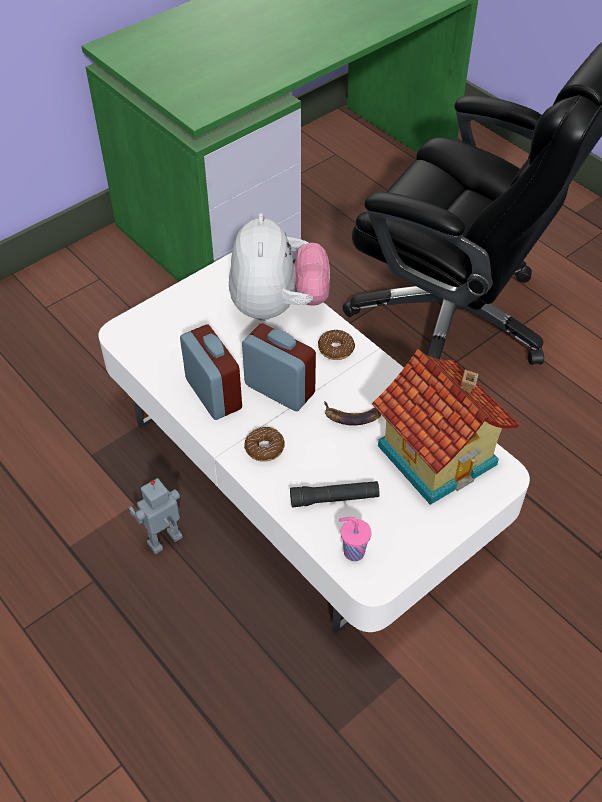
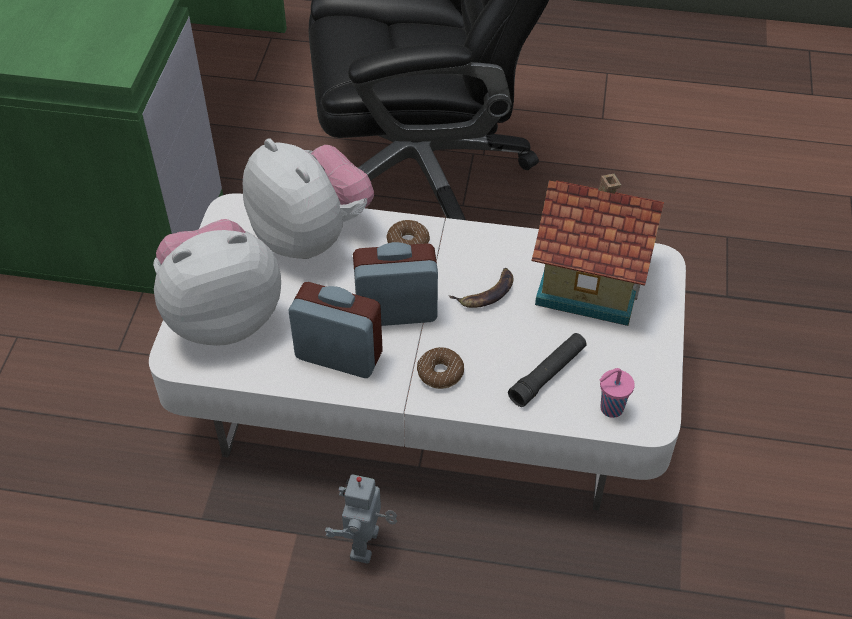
camera: 40 degrees left, 0 degrees up
none -> plush toy [153,219,281,346]

